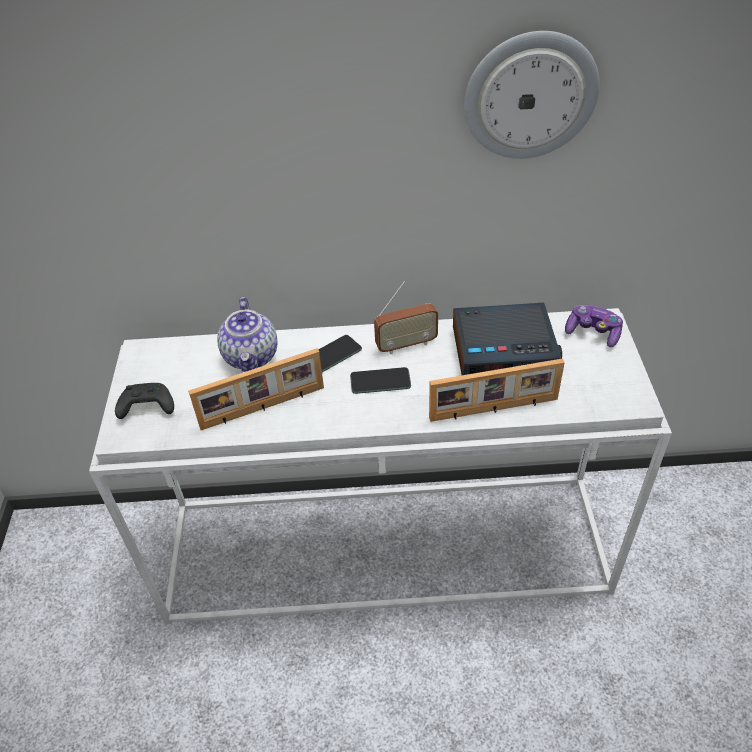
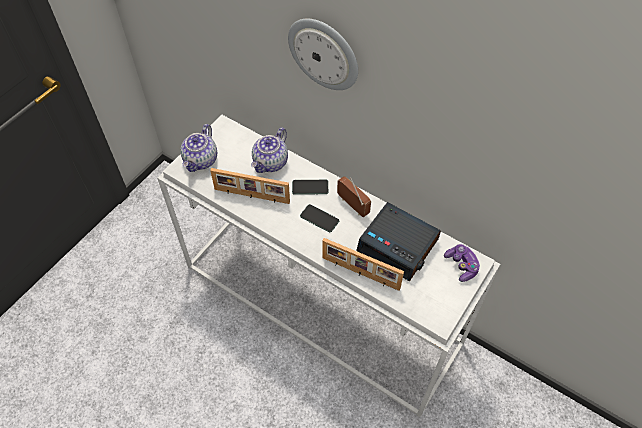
camera: 35 degrees right, 10 degrees up
black game controller [115,383,174,419] -> teapot [180,124,217,172]
radio [374,281,438,354] -> radio turned 150 degrees counterclockwise [337,176,371,217]
wall clock [464,31,600,159] -> wall clock moved to [288,18,358,90]

